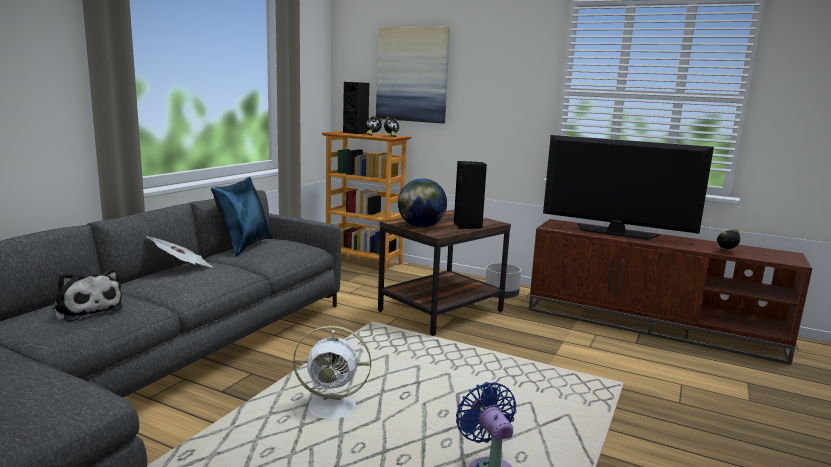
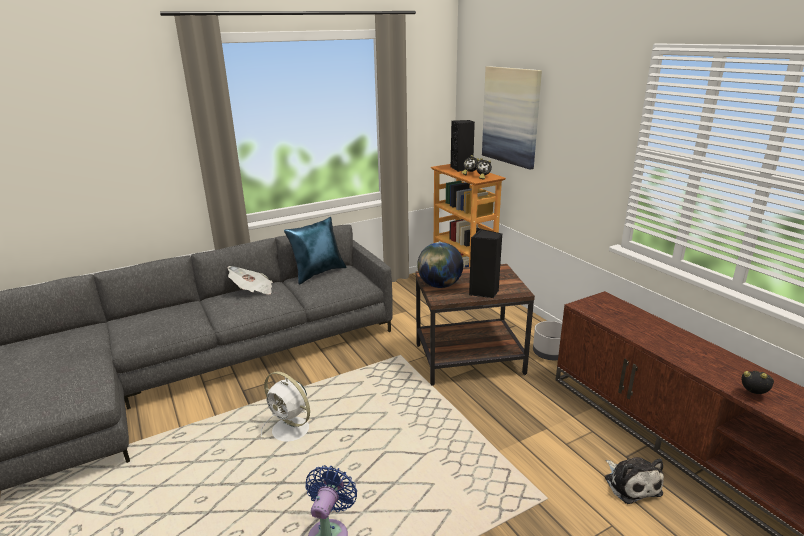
camera: 35 degrees right, 10 degrees up
plush toy [53,268,123,322] -> plush toy moved to [605,457,664,504]
television [543,135,714,240] -> none

